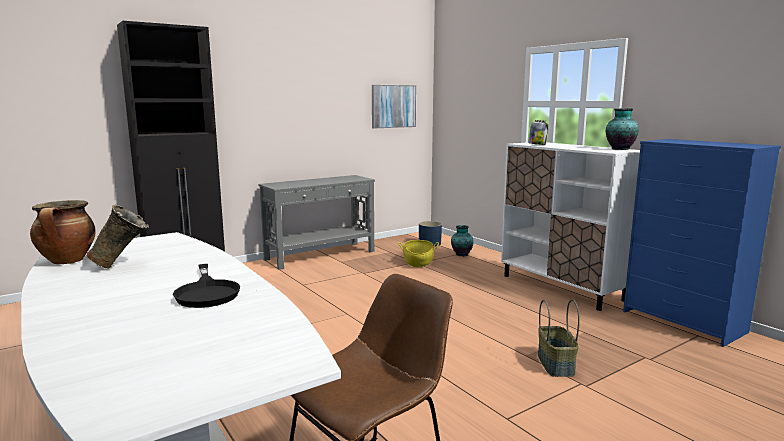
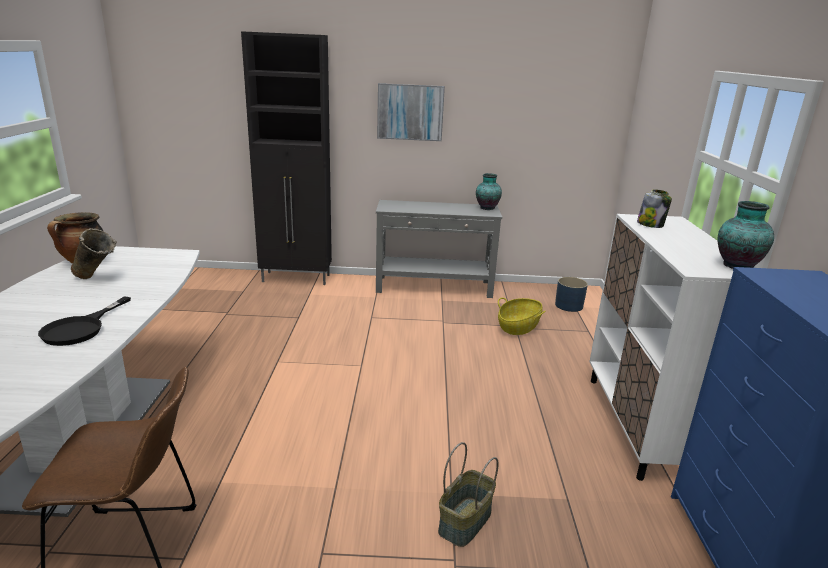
camera: 35 degrees right, 10 degrees up
picture [372,85,416,128] -> picture moved to [377,83,445,141]
vase [451,225,474,256] -> vase moved to [476,173,502,210]

